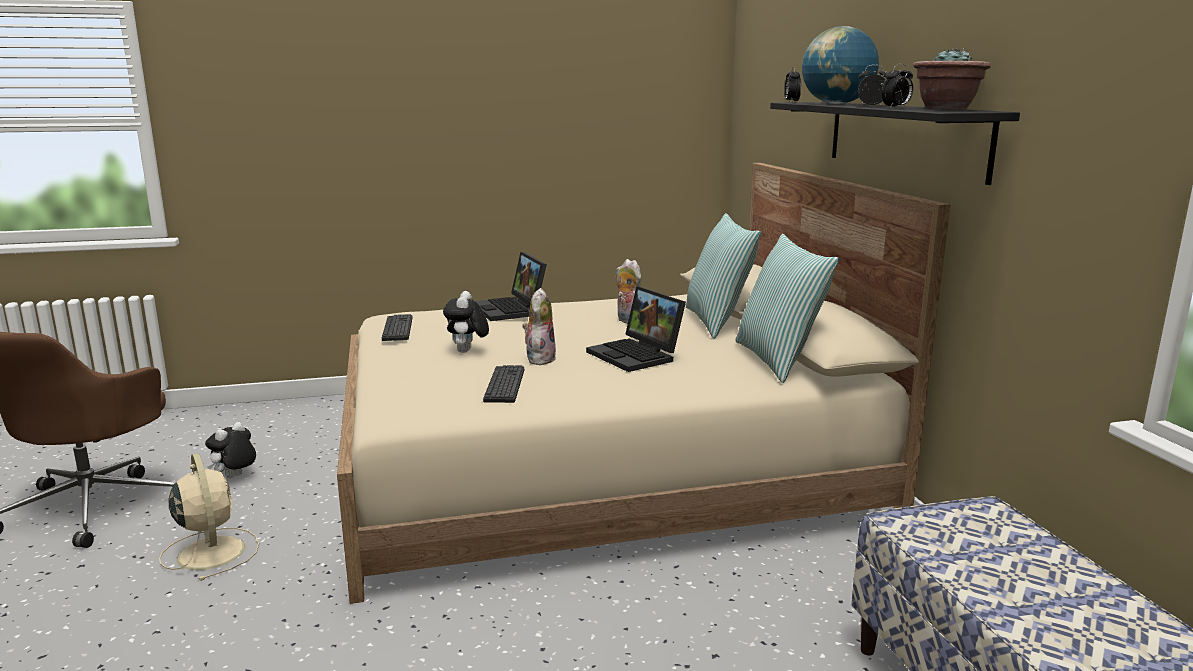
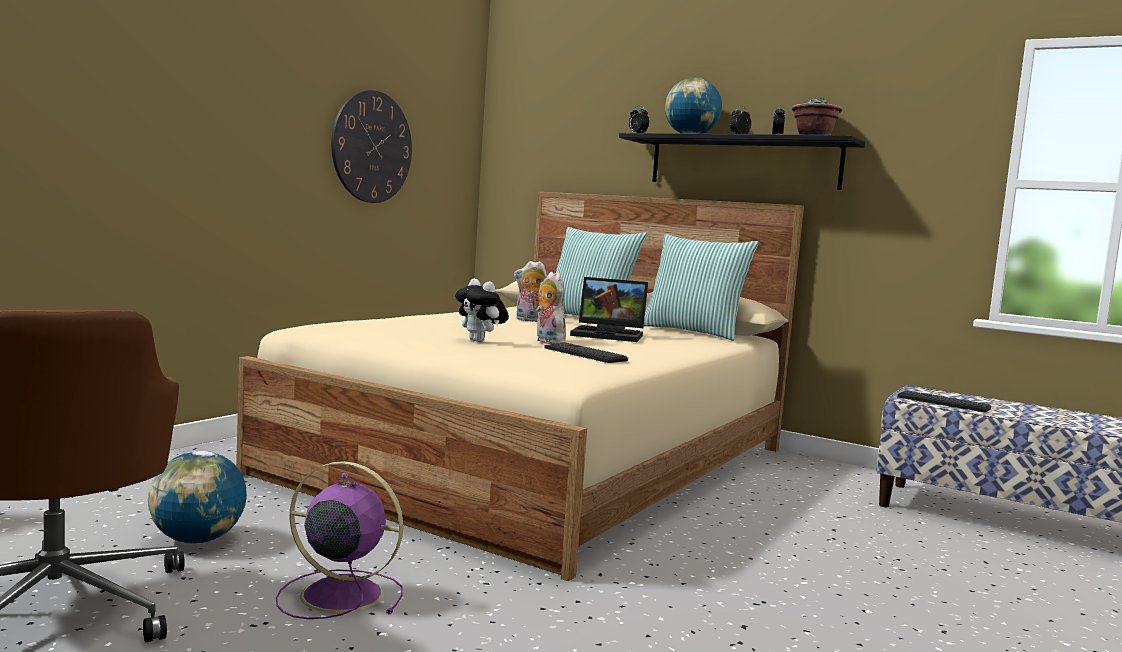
camera: 45 degrees left, 10 degrees down
beige fan [159,453,259,581] -> purple fan [276,461,403,619]
plush toy [205,422,256,478] -> globe [148,451,247,544]
keyboard [382,314,412,341] -> keyboard moved to [897,390,991,413]
laptop [476,252,547,321] -> none
none -> wall clock [331,90,412,203]

